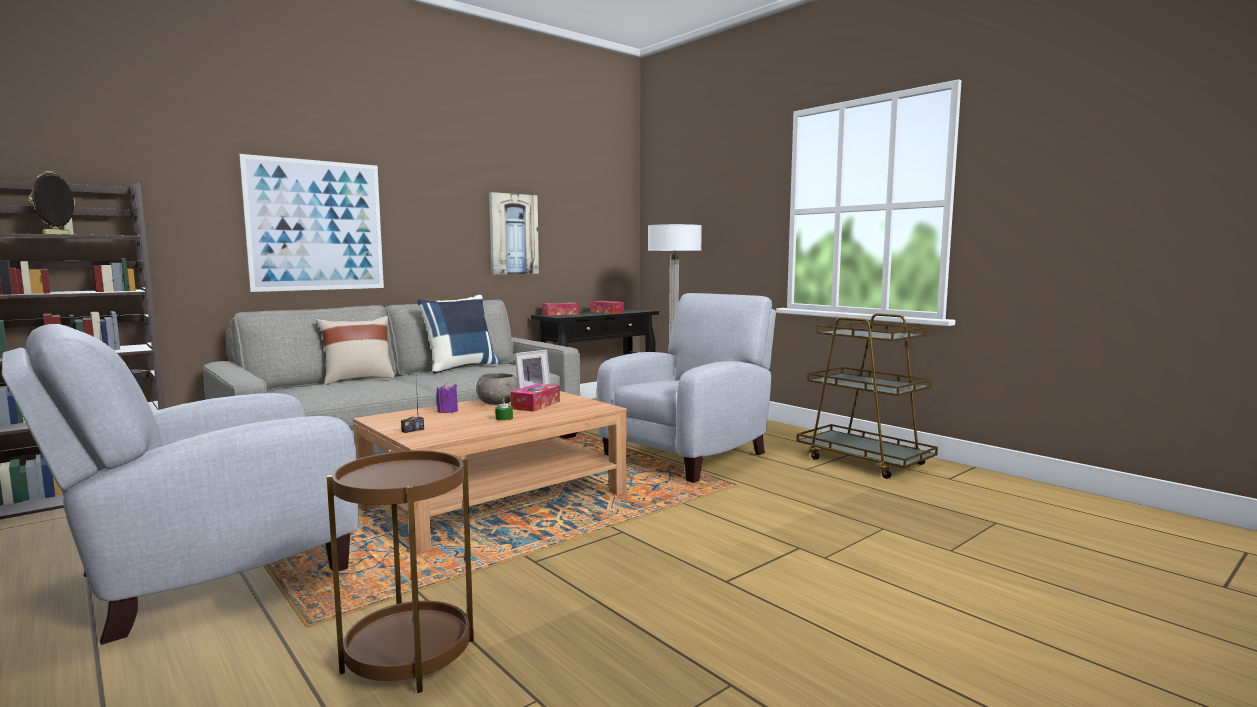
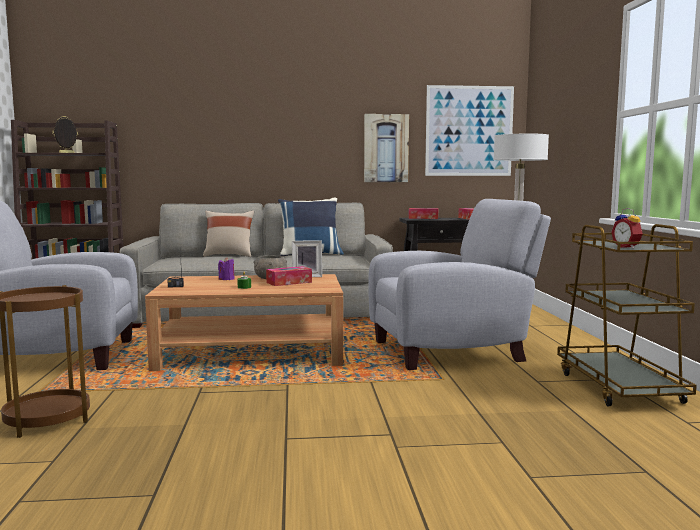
camera: 35 degrees right, 0 degrees up
picture [239,154,384,292] -> picture moved to [425,85,514,176]
none -> alarm clock [611,208,643,248]

